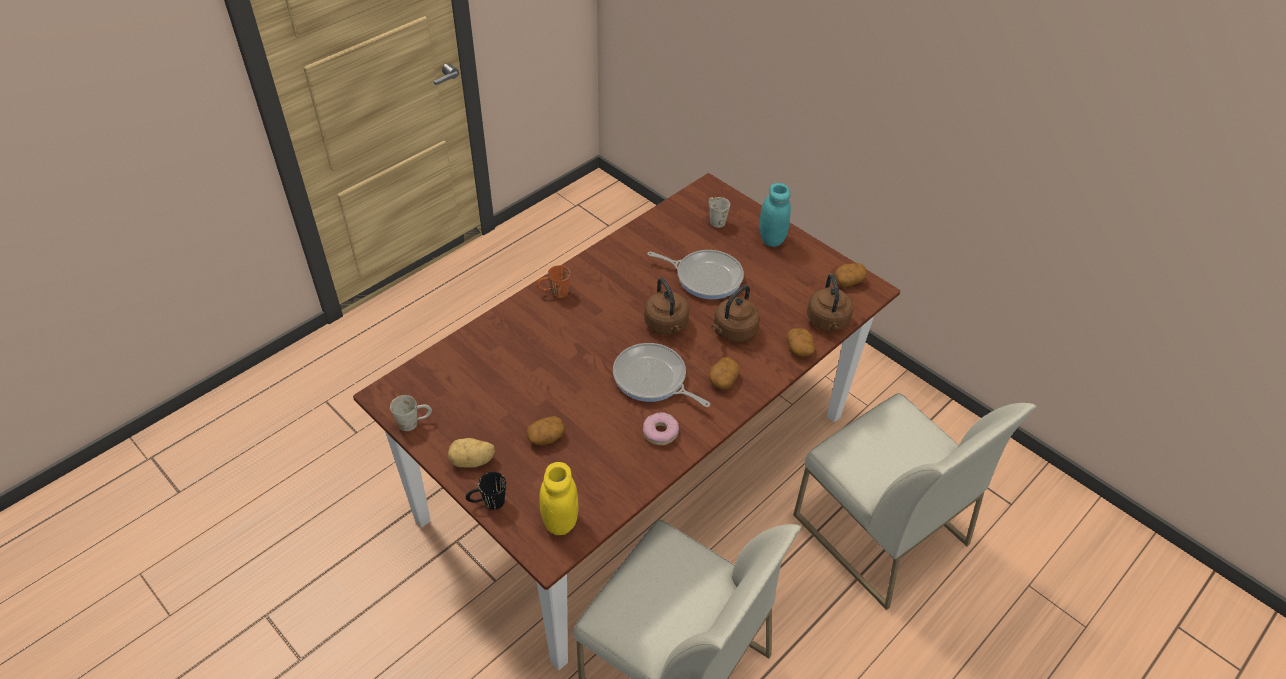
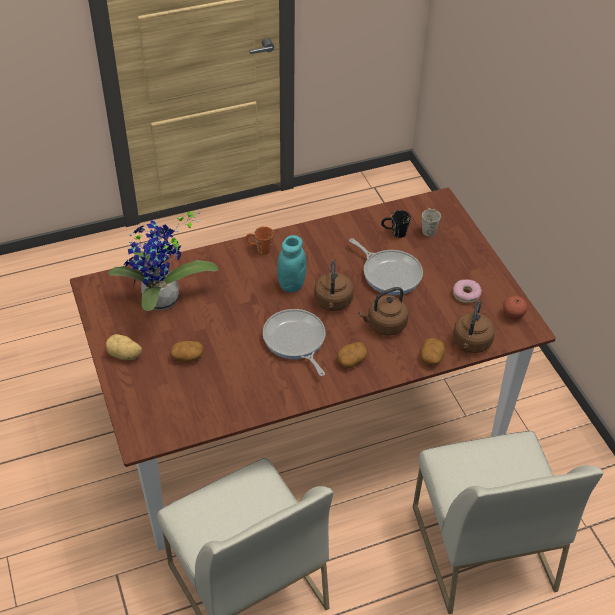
camera: 25 degrees right, 0 degrees up
white mug [390,395,432,431] -> none
black mug [466,472,506,510] -> black mug moved to [381,210,411,238]
yellow jar [539,462,578,535] -> none
donut [643,412,679,445] -> donut moved to [453,280,482,303]
turquoise jar [760,183,791,247] -> turquoise jar moved to [277,235,306,293]
potato [834,263,867,287] -> apple [503,296,528,320]
none -> potted plant [108,211,218,311]

